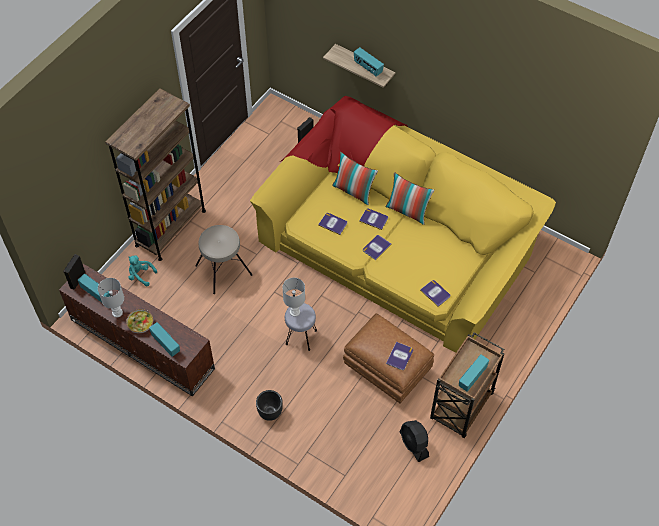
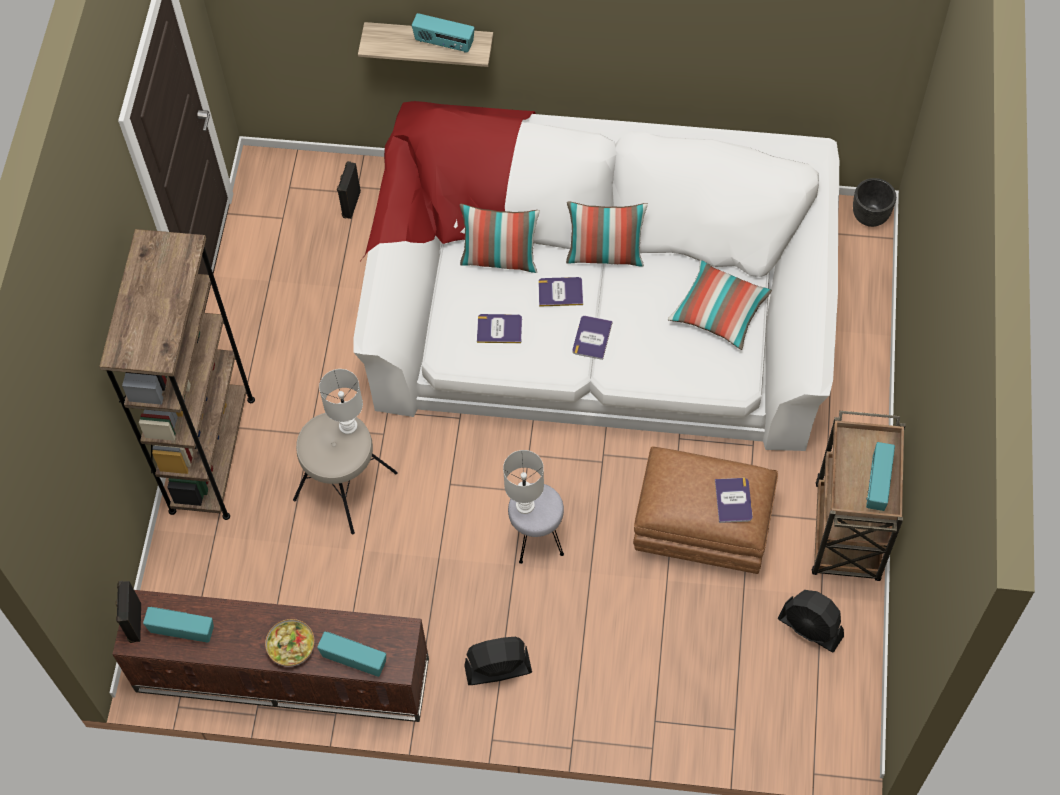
camera: 25 degrees left, 5 degrees up
white table lamp [98,278,124,317] -> white table lamp moved to [319,369,363,435]
turquoise plush toy [129,255,157,286] -> none
yellow sofa [250,96,556,352] -> white sofa [354,101,839,451]
black planter [256,390,283,421] -> black planter moved to [853,178,896,227]
book [420,280,450,307] -> none
none -> black fan [464,637,532,685]
none -> pillow [668,260,772,350]

